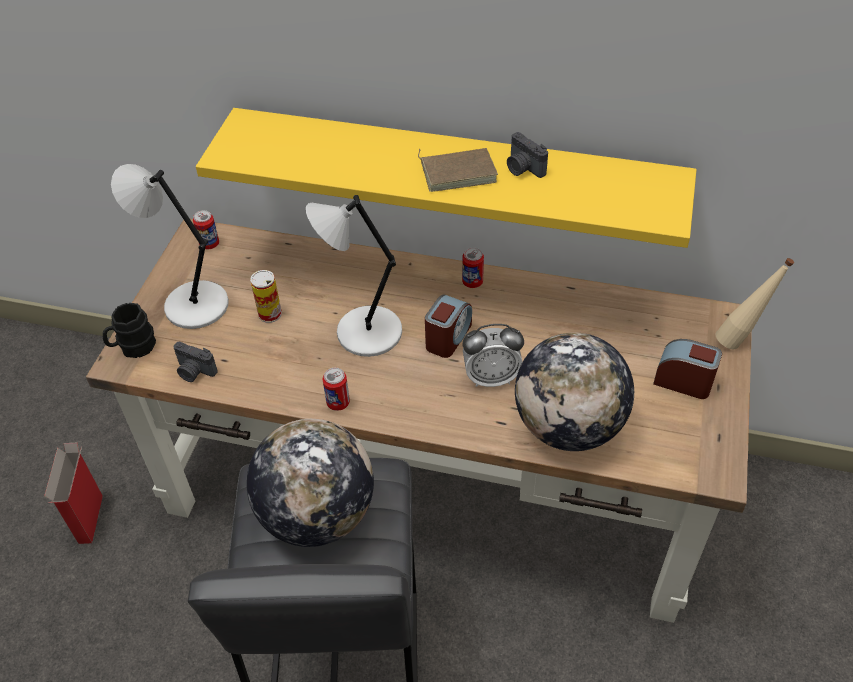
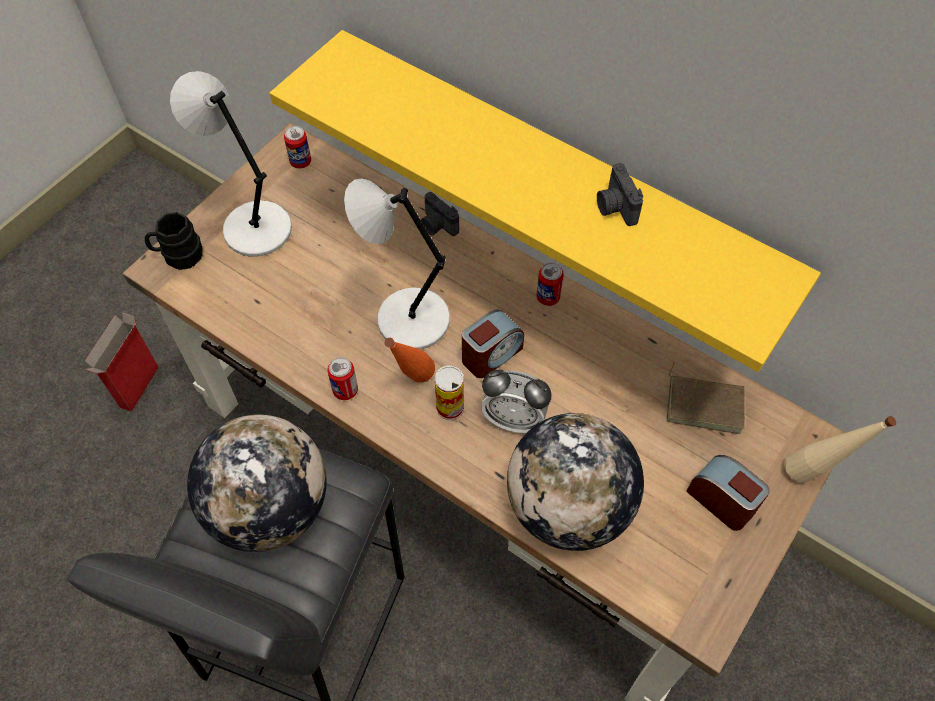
camera: 20 degrees right, 10 degrees up
camera [173,342,218,382] -> camera moved to [421,192,459,236]
can [250,270,282,323] -> can moved to [435,365,464,420]
brown book [418,148,498,192] -> brown book moved to [666,362,745,434]
none -> orange bottle [384,338,435,383]

